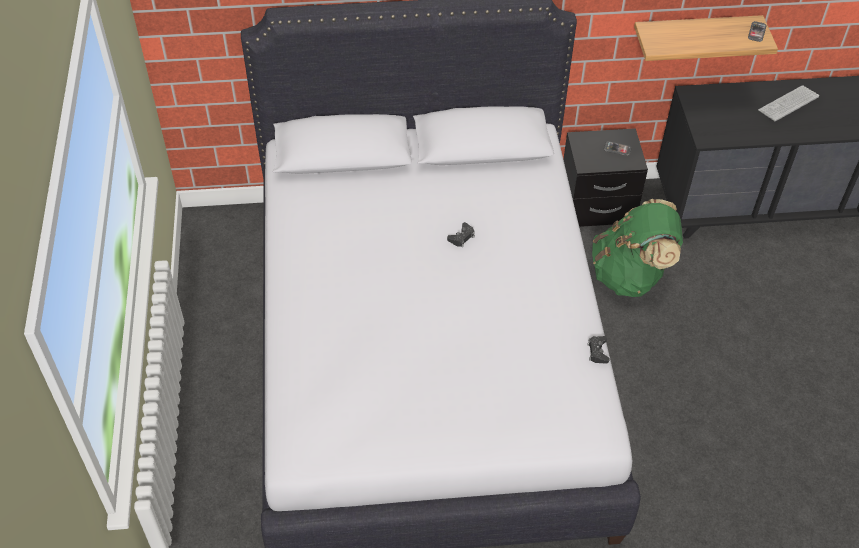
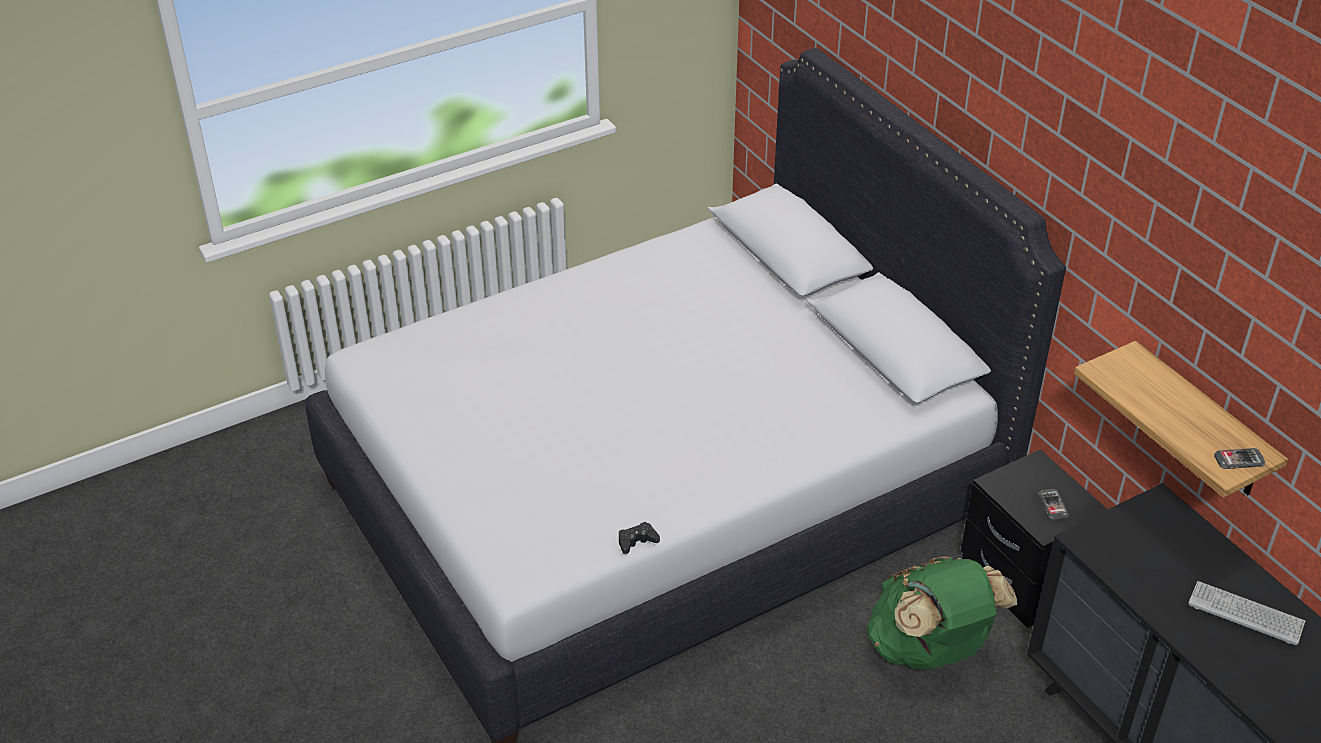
camera: 65 degrees right, 10 degrees down
black game controller [447,222,475,247] -> none

